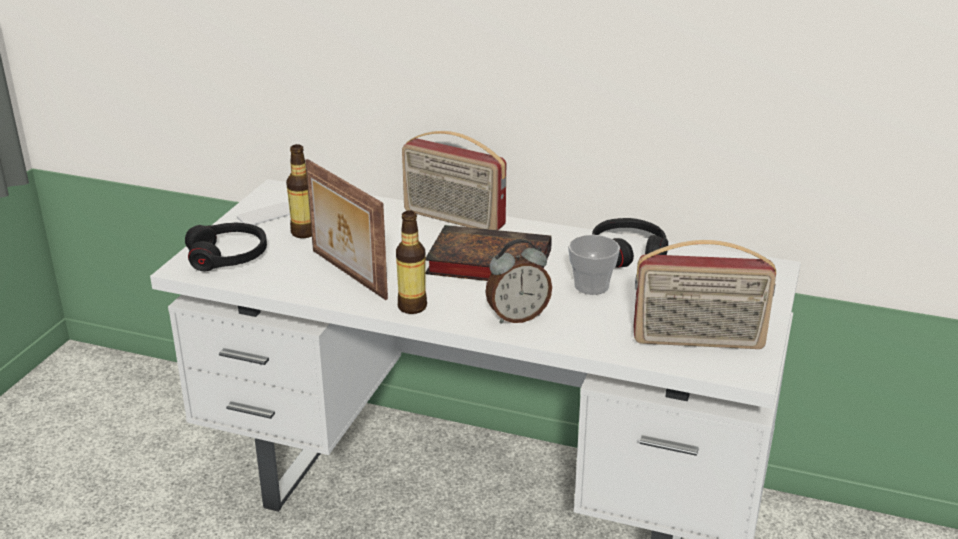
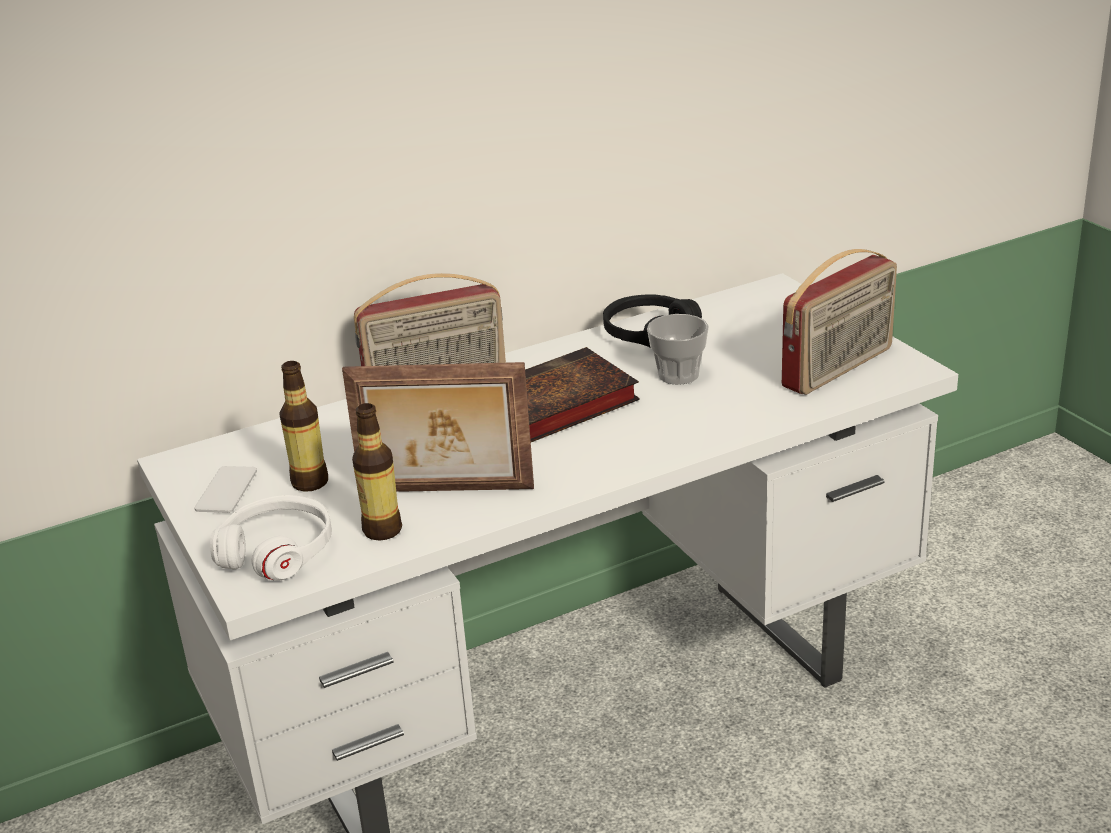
camera: 45 degrees left, 0 degrees up
black headphones [185,223,267,271] -> white headphones [210,495,332,581]
bottle [396,210,427,314] -> bottle moved to [352,403,402,541]
alarm clock [485,239,552,324] -> none

